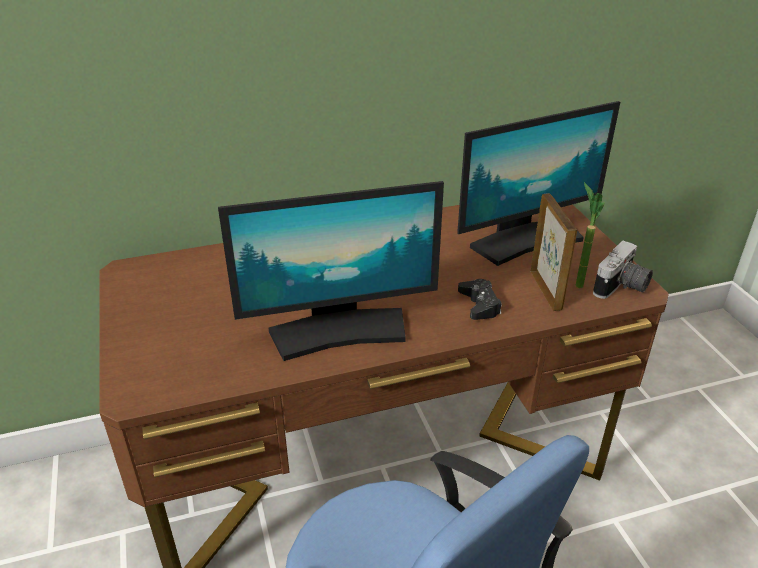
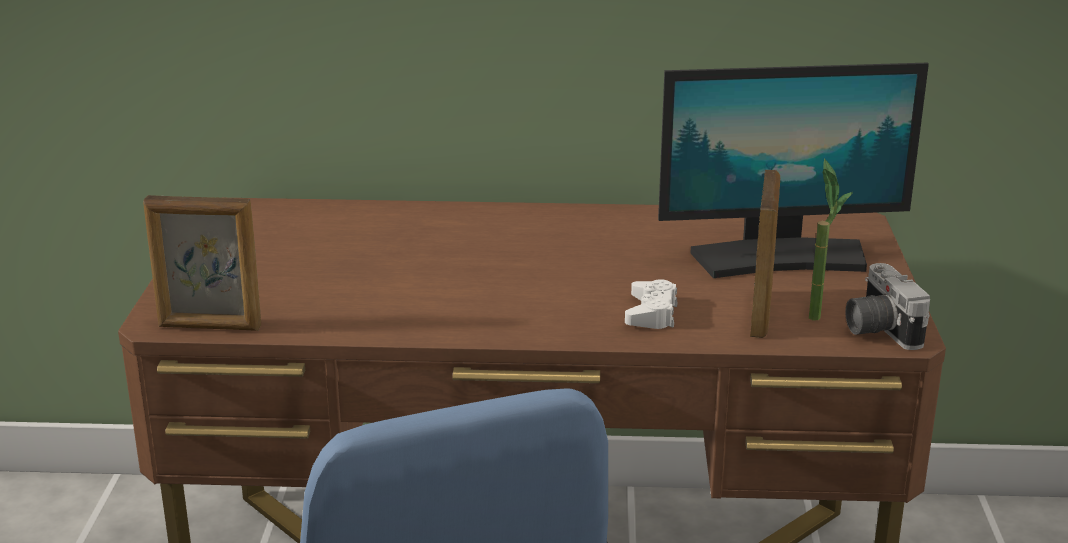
camera: 20 degrees right, 10 degrees down
monitor [218,181,444,361] -> none
black game controller [458,279,502,320] -> white game controller [625,279,678,329]
camera [593,241,653,299] -> camera turned 105 degrees clockwise [845,263,930,350]
none -> picture frame [143,195,261,331]

